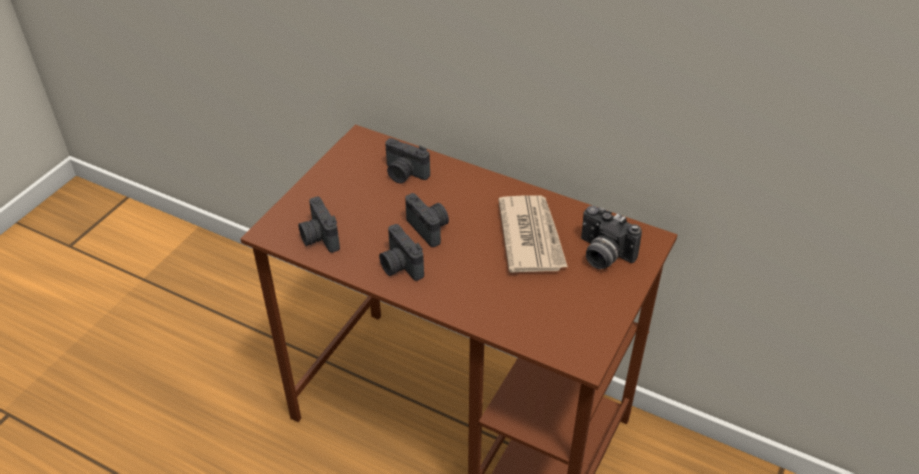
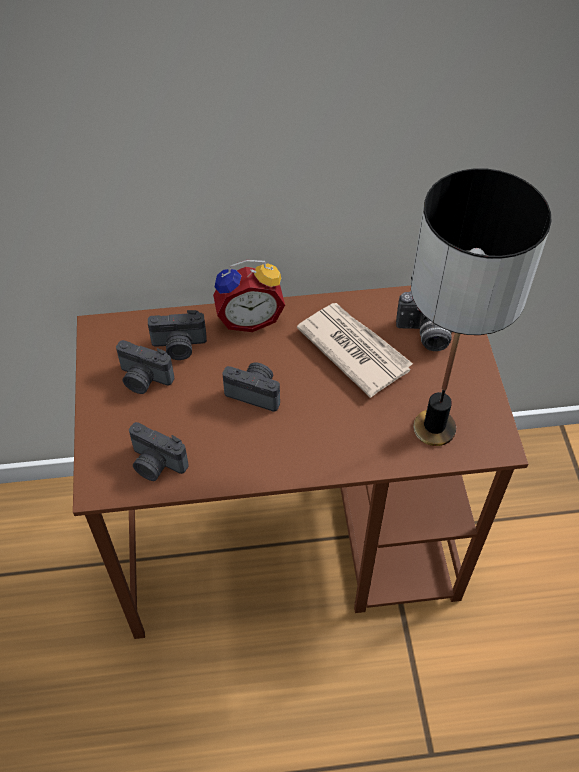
camera: 35 degrees left, 10 degrees up
camera [379,224,424,281] -> camera moved to [116,340,174,394]
none -> alarm clock [213,260,285,332]
none -> table lamp [411,168,551,446]

